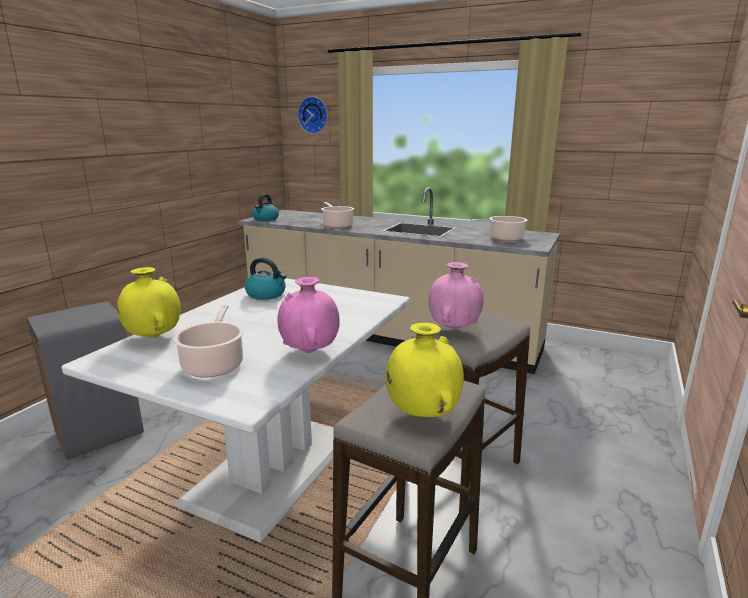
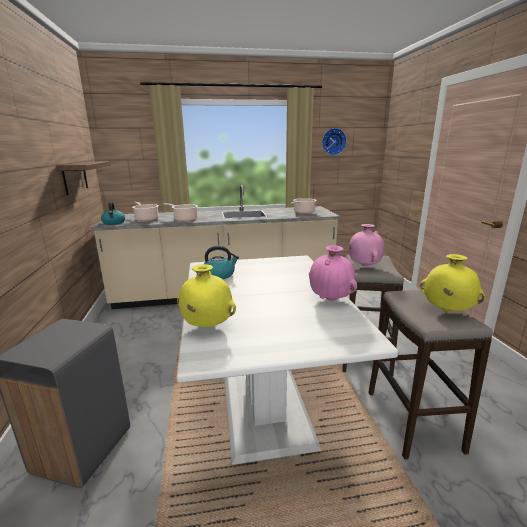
camera: 35 degrees left, 0 degrees up
cooking pot [173,305,244,378] -> cooking pot moved to [132,202,159,222]
wall clock [298,96,328,134] -> wall clock moved to [322,128,347,155]
none -> shelf [56,161,110,195]

